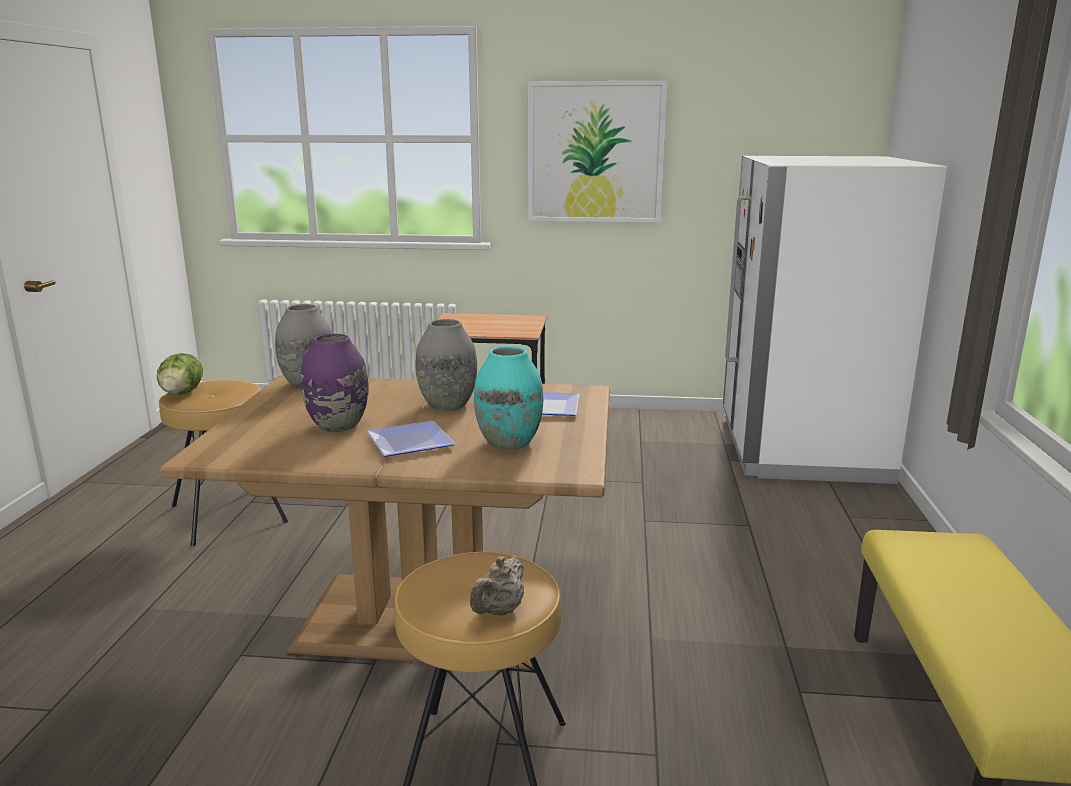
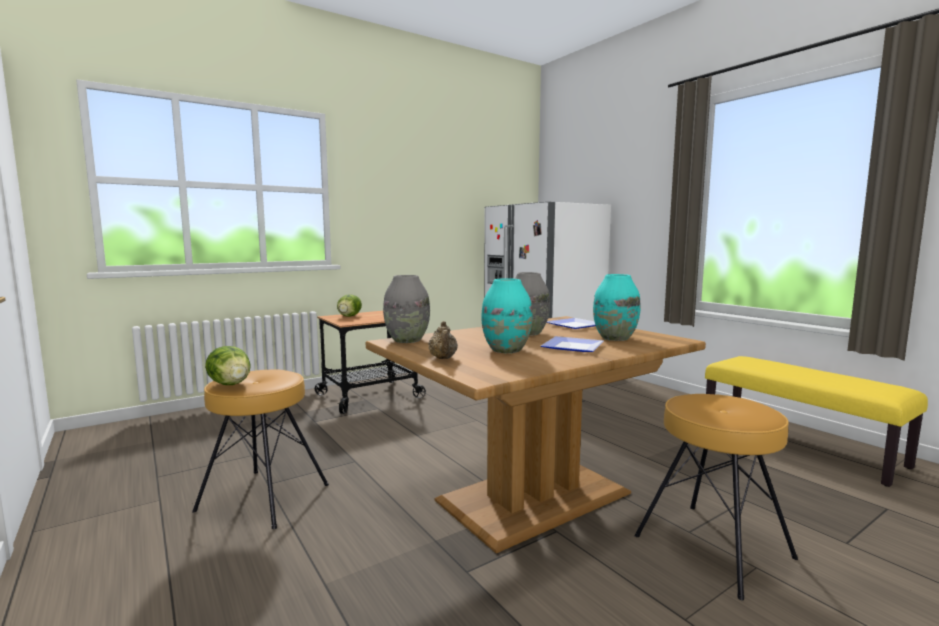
camera: 40 degrees left, 10 degrees down
purple vase [301,334,369,432] -> turquoise vase [481,278,532,353]
beige teapot [470,556,524,616] -> beige teapot moved to [428,321,458,359]
picture [528,81,667,223] -> none
none -> lettuce [337,294,362,317]

